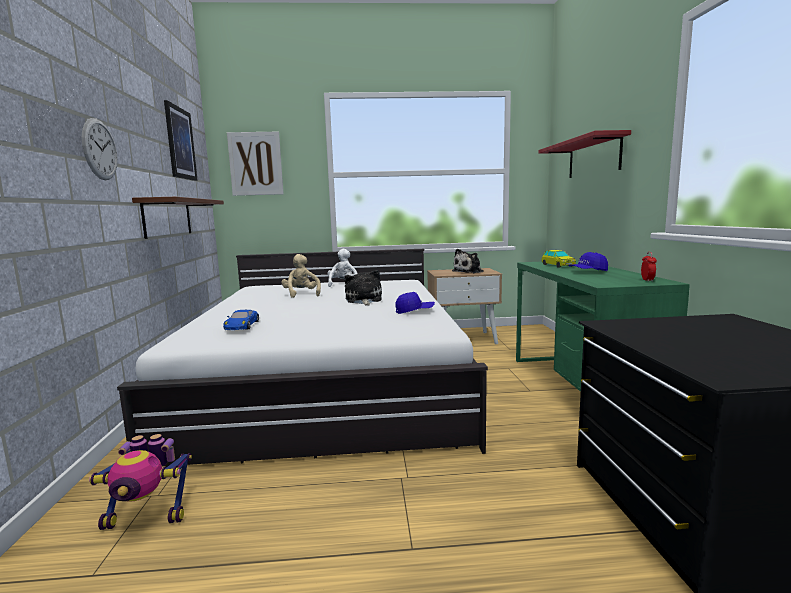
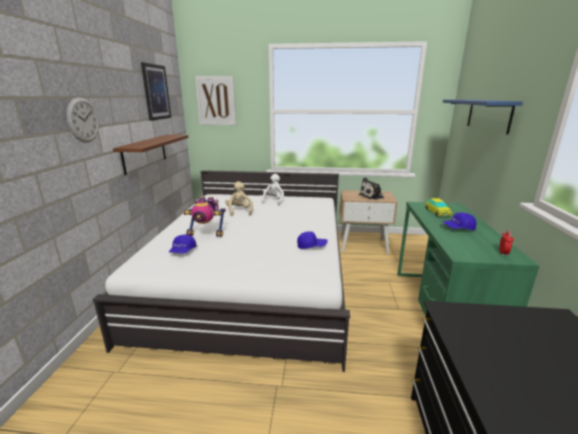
camera: 10 degrees right, 10 degrees up
toy robot [89,434,192,530] -> toy robot moved to [183,197,226,237]
blue toy car [223,310,259,330] -> blue cap [169,235,197,254]
plush toy [344,270,382,306] -> none
red shelf [538,130,631,178] -> blue shelf [443,99,523,135]

